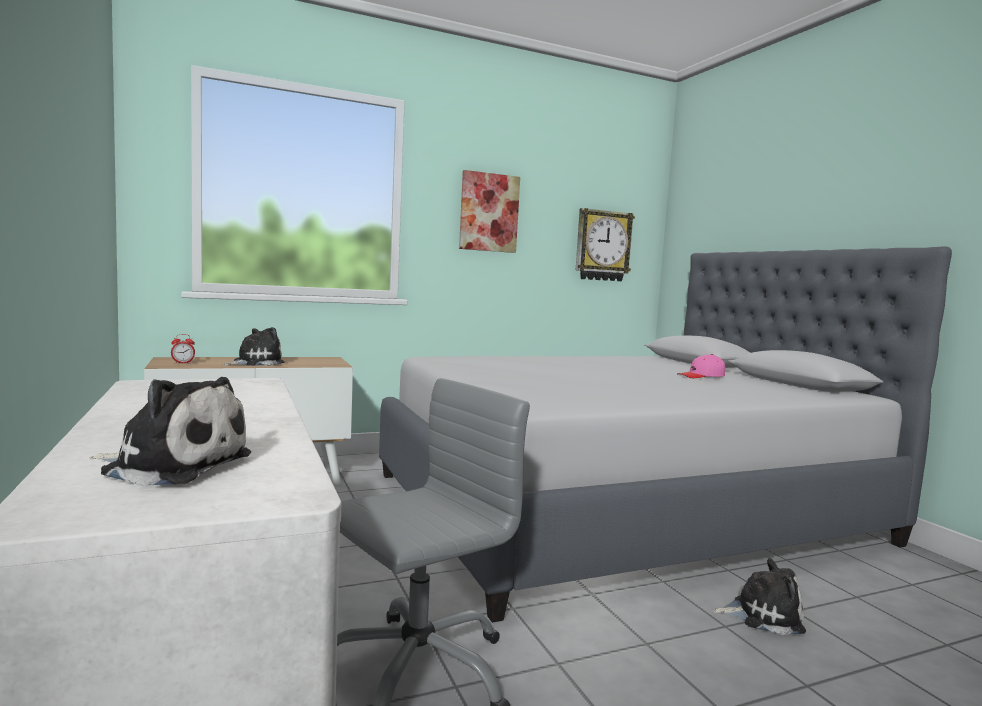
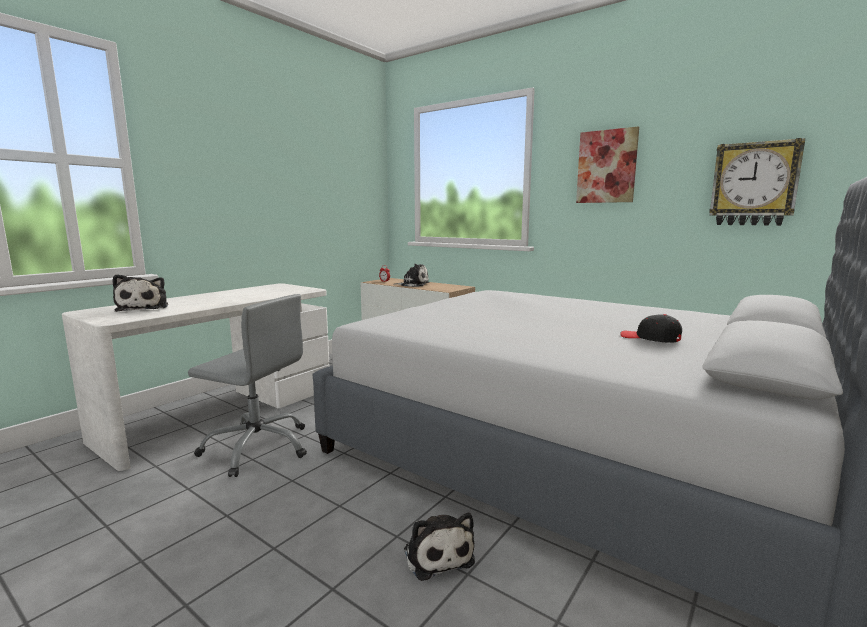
camera: 60 degrees right, 5 degrees up
pink cap [677,354,725,378] -> black cap [620,314,682,343]

